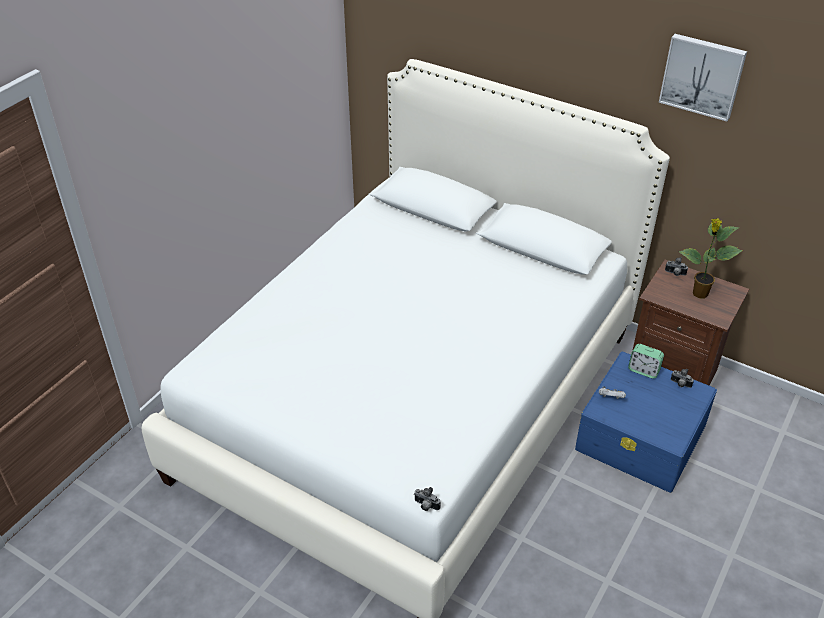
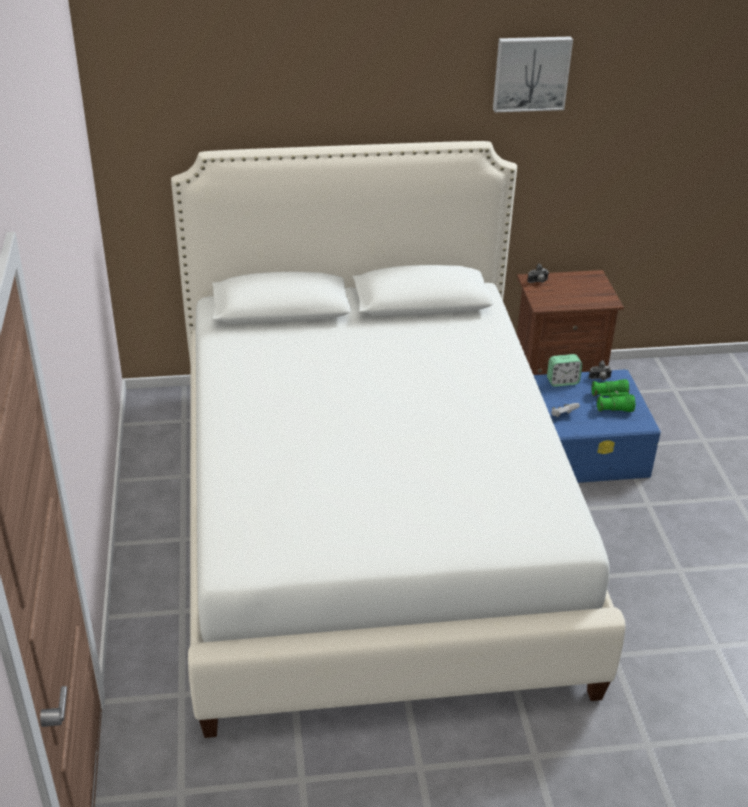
camera: 40 degrees left, 5 degrees down
camera [414,487,441,511] -> none
potted plant [679,218,742,298] -> none
none -> green binoculars [591,379,635,412]

